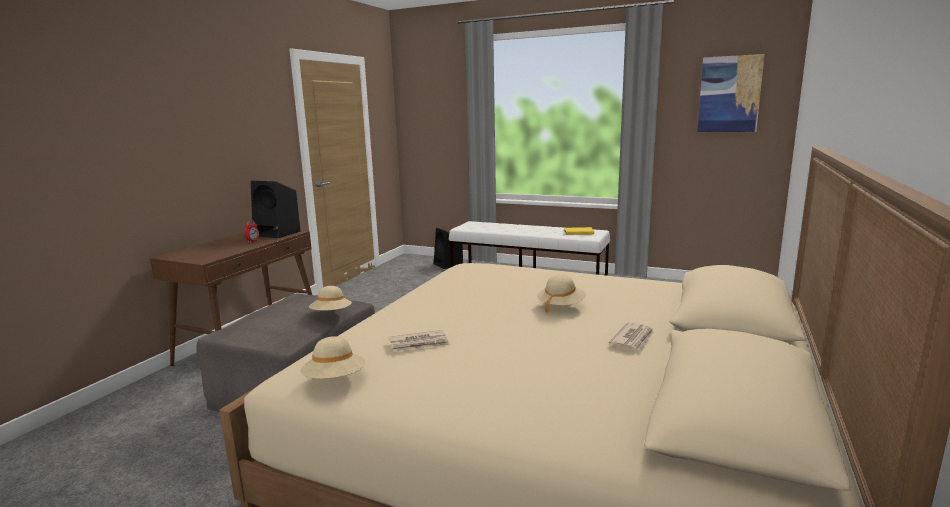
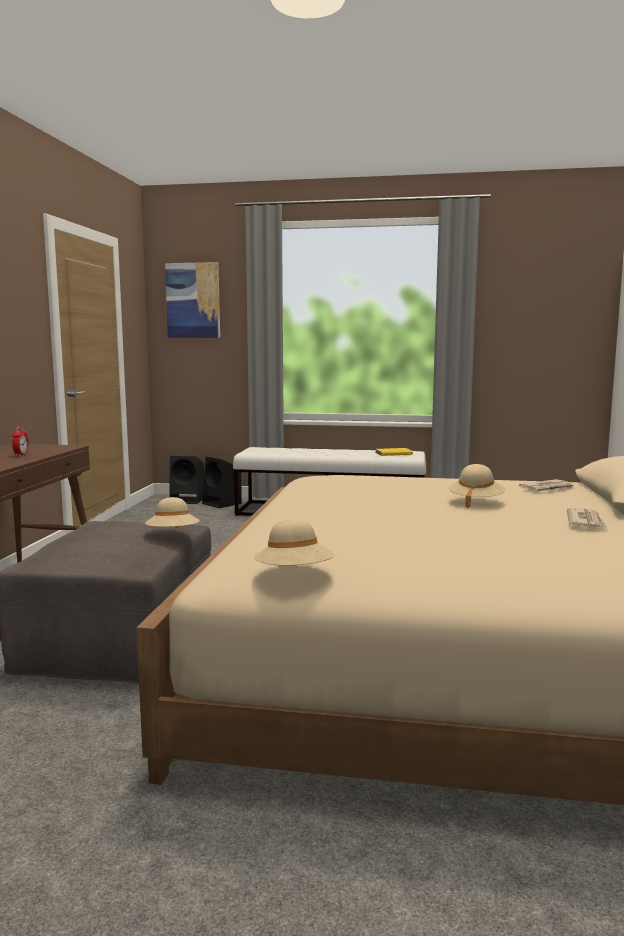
camera: 15 degrees left, 5 degrees down
black speaker [251,181,301,238] -> black speaker moved to [170,456,204,504]
newspaper [389,330,450,352] -> newspaper moved to [519,479,574,492]
picture [697,54,765,132] -> picture moved to [165,262,220,338]

